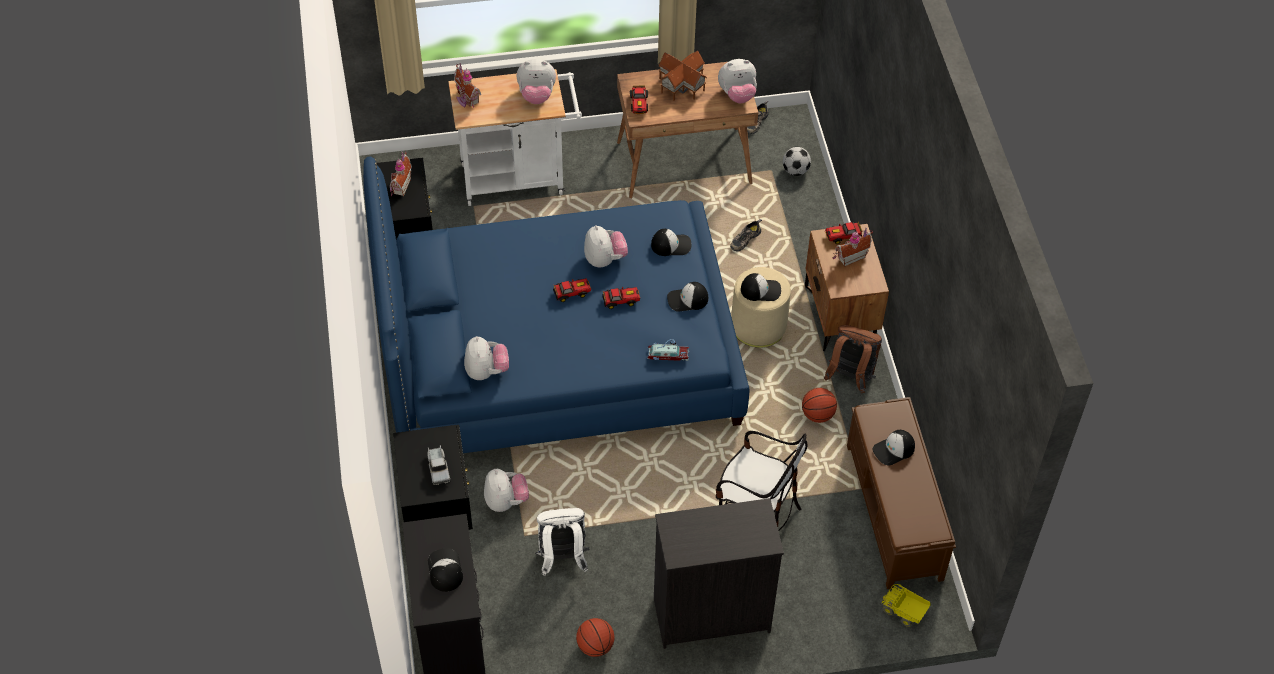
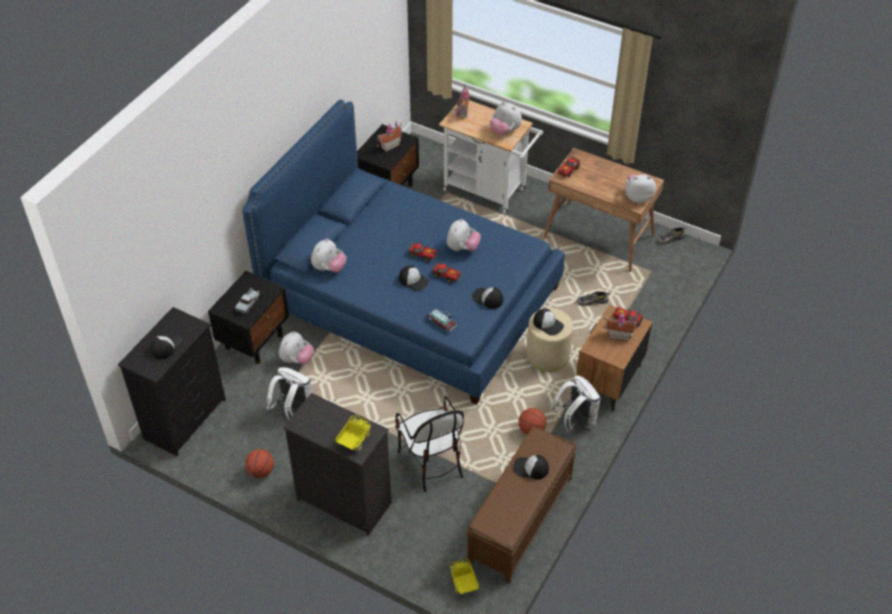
camera: 40 degrees right, 5 degrees down
cap [651,229,692,256] -> cap moved to [399,265,429,291]
toy house [658,51,707,101] -> none
plush toy [718,59,757,103] -> plush toy turned 150 degrees clockwise [625,174,656,203]
football [783,147,811,176] -> none
brown backpack [824,325,882,393] -> white backpack [551,375,601,433]
none -> toy truck [335,415,371,452]

